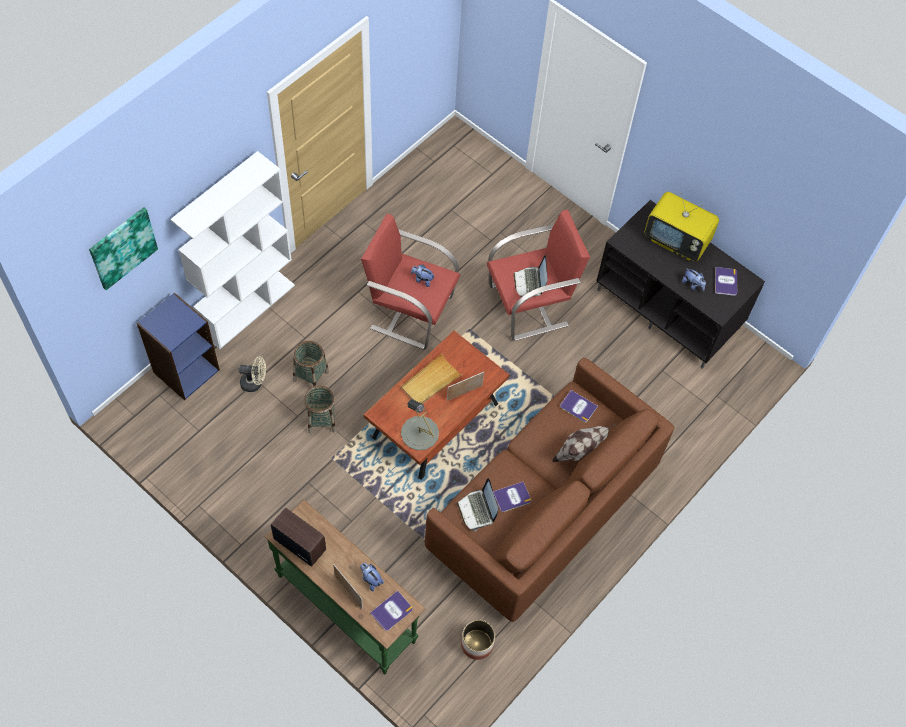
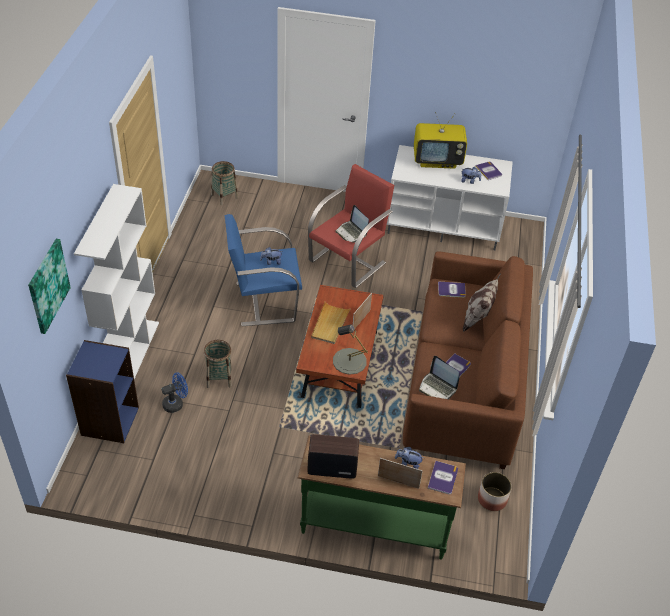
camera: 30 degrees left, 15 degrees down
beige fan [239,356,266,392] -> blue fan [161,372,188,413]
basket [304,386,336,434] -> basket moved to [211,161,238,205]
red armchair [361,214,460,350] -> blue armchair [225,214,302,326]
black tv stand [596,200,765,368] -> white tv stand [387,145,513,250]

